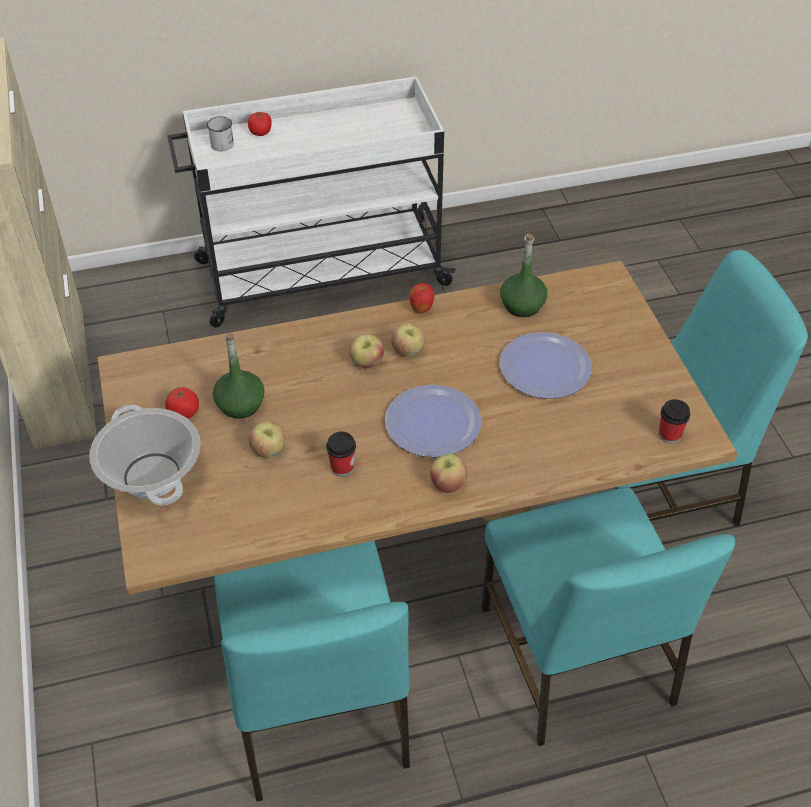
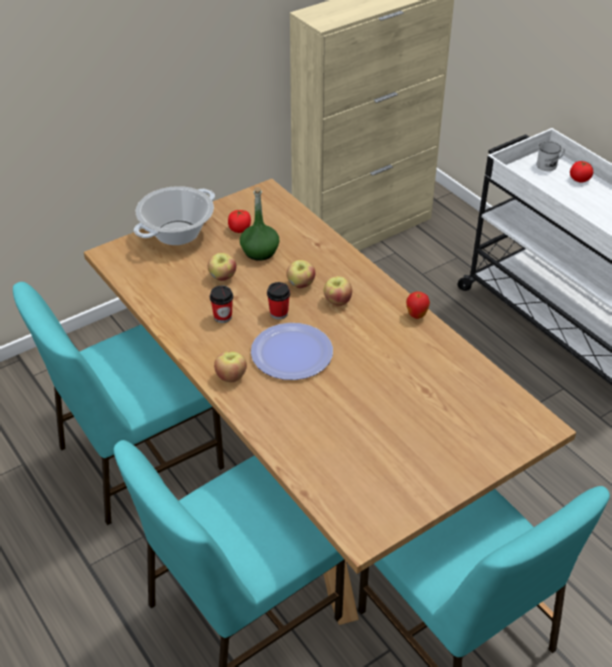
camera: 70 degrees right, 5 degrees down
apple [391,323,425,357] -> apple moved to [286,260,315,288]
green bottle [500,234,548,317] -> none
plate [500,332,592,399] -> none
cup [659,399,690,444] -> cup moved to [267,282,290,319]

